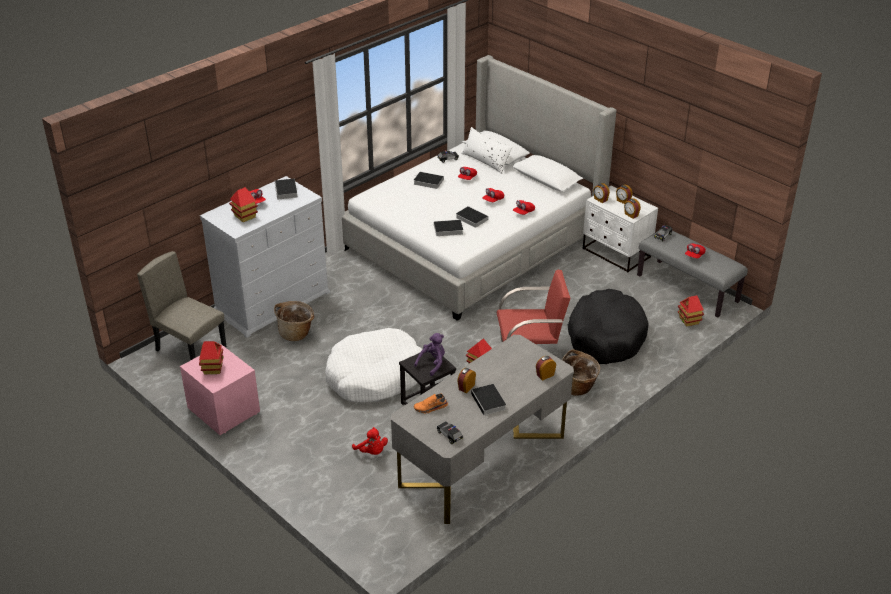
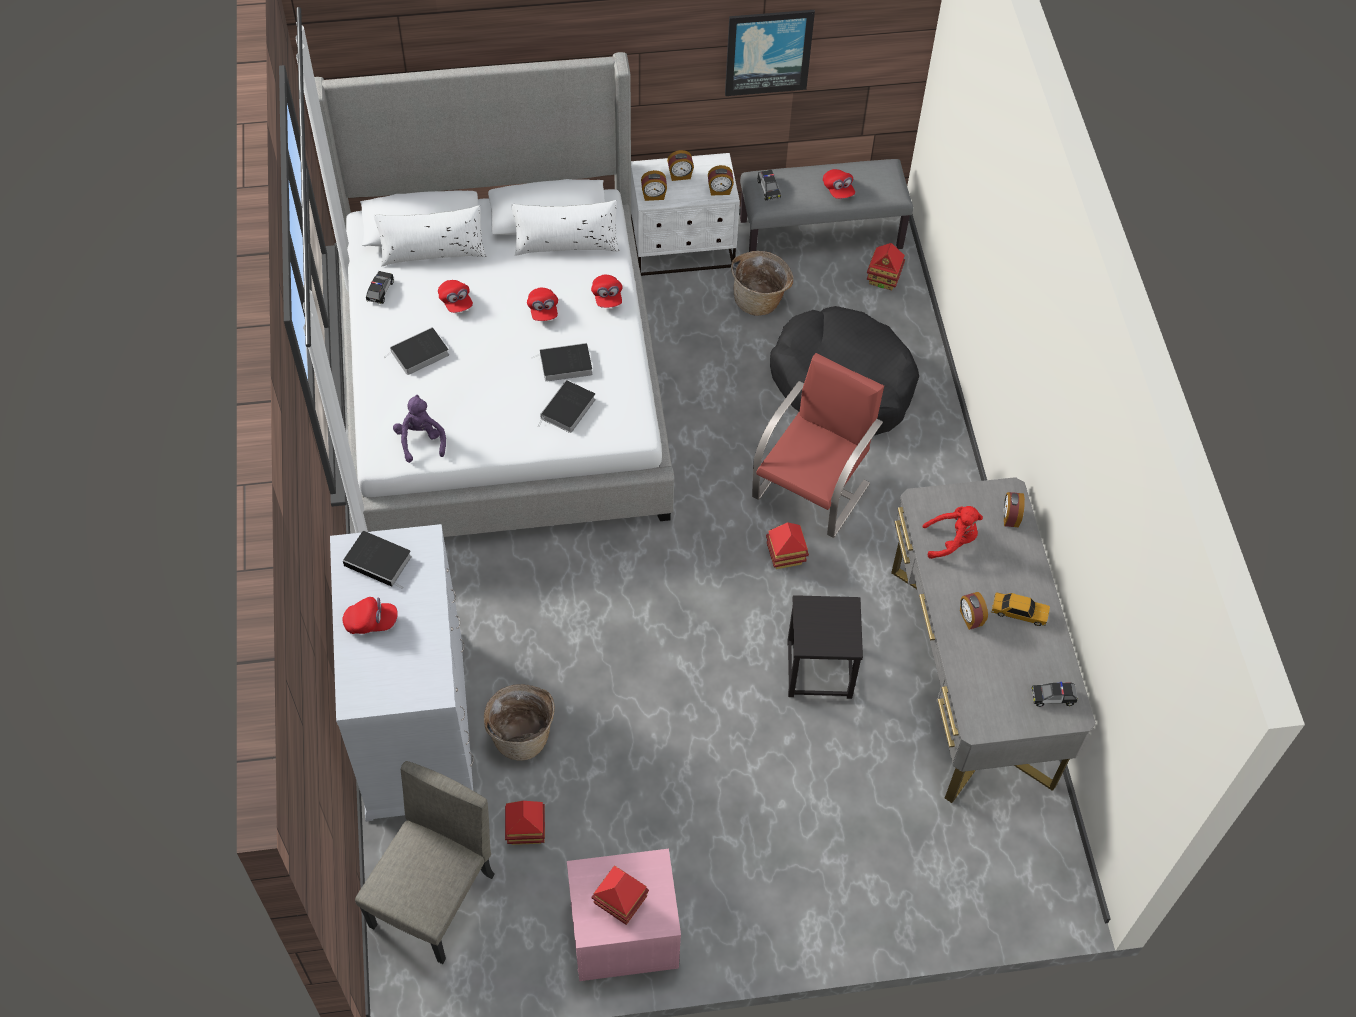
camera: 55 degrees left, 20 degrees up
beige chair [137,251,227,360] -> beige chair turned 135 degrees clockwise [355,761,495,964]
toy house [229,187,258,222] -> toy house moved to [505,801,545,845]
white dog bed [325,328,422,402] -> none
red plush toy [352,427,388,455] -> red plush toy moved to [922,506,983,559]
purple plush toy [414,333,445,376] -> purple plush toy moved to [393,395,446,463]
orange shoe [414,394,448,414] -> none
book [471,384,506,419] -> toy car [991,592,1050,626]
basket [562,350,600,396] -> basket moved to [731,251,793,316]
none -> white pillow [511,200,619,256]
none -> picture [725,10,815,96]

